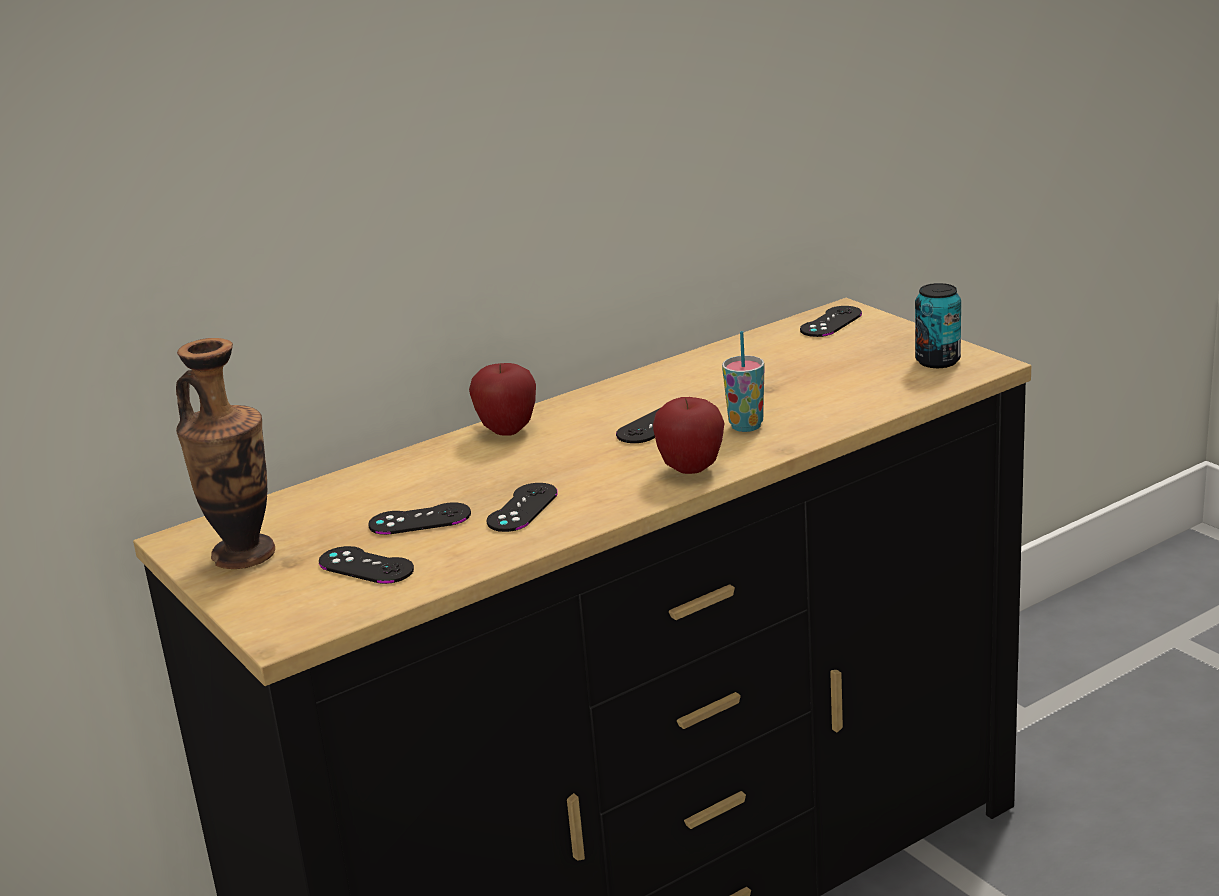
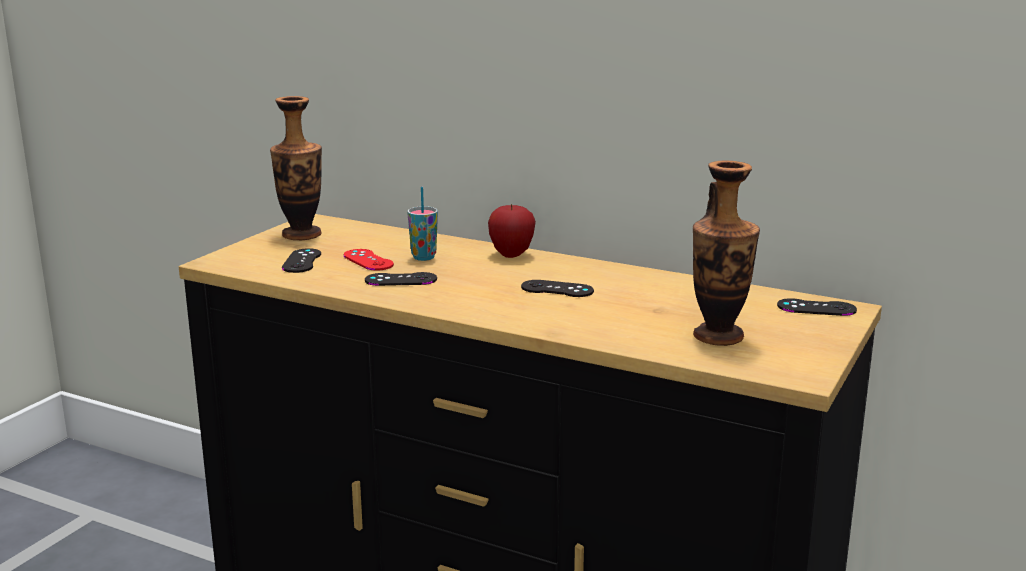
camera: 60 degrees right, 5 degrees down
black game controller [368,502,471,535] -> red game controller [344,249,394,270]
apple [653,397,724,474] -> none
cup [722,331,765,432] -> cup moved to [407,187,438,261]
can [915,283,961,368] -> none
none -> vase [693,161,760,346]

